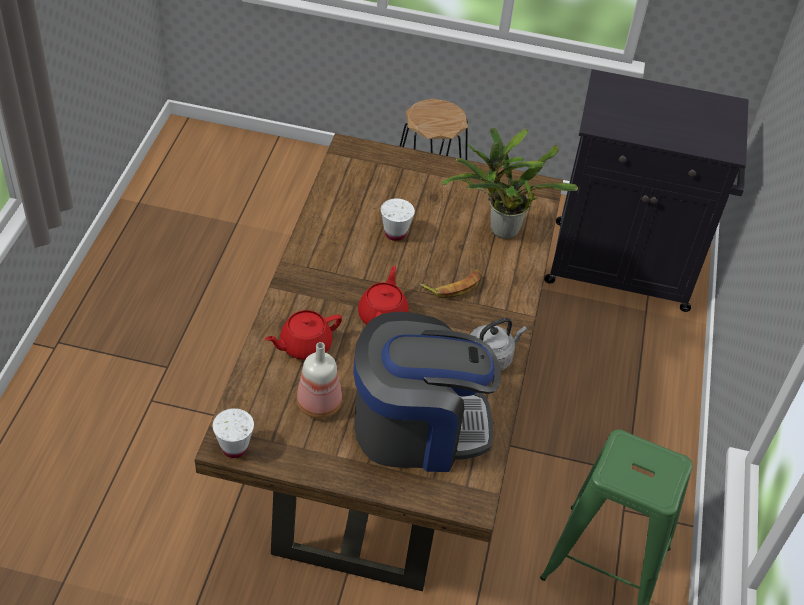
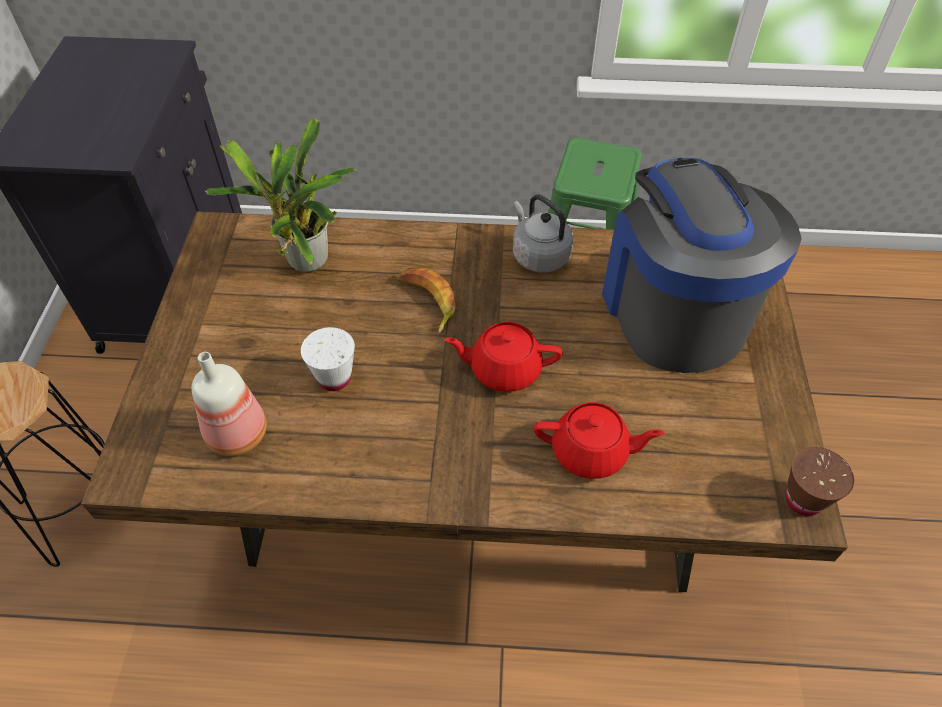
camera: 95 degrees left, 5 degrees up
white cup [212,408,254,458] -> brown cup [786,447,854,516]
red teapot [265,310,342,360] -> red teapot turned 45 degrees counterclockwise [534,402,664,479]
bottle [297,342,342,419] -> bottle moved to [192,352,267,456]

